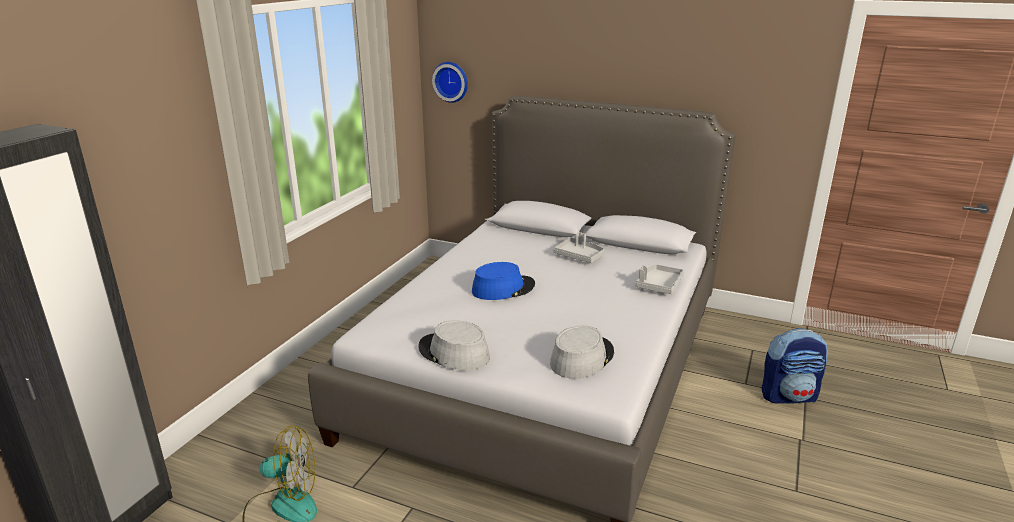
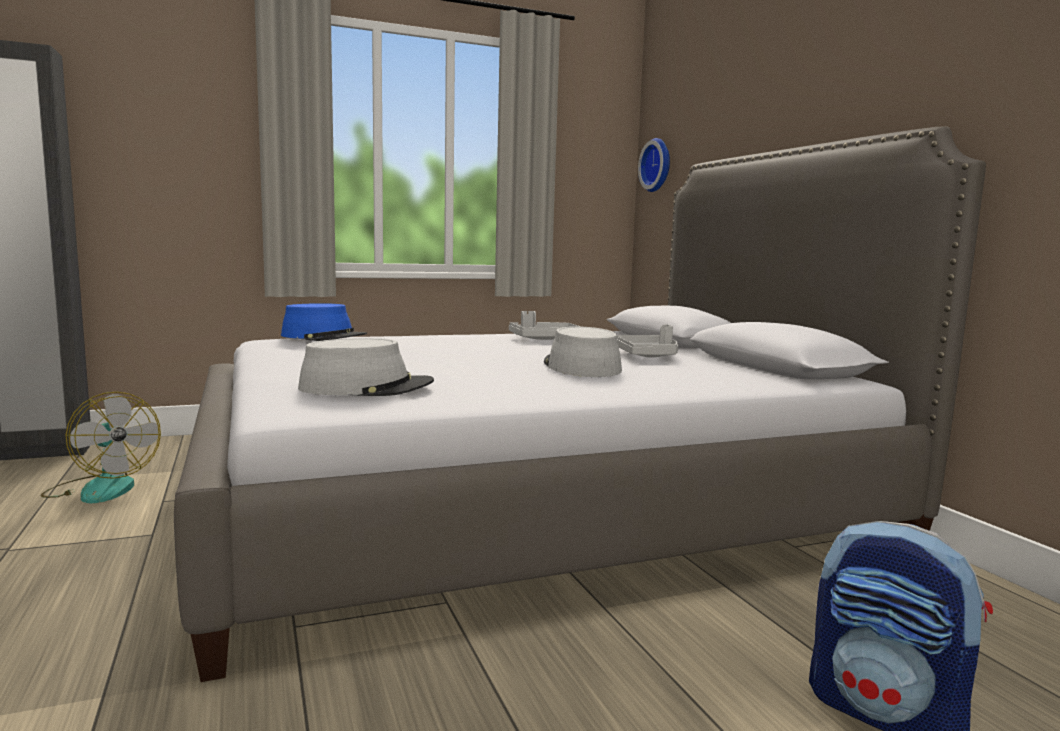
camera: 45 degrees right, 15 degrees down
grey hat [418,321,490,370] -> grey hat moved to [544,326,622,377]
blue hat [472,262,535,300] -> blue hat moved to [281,303,367,341]
grey tray [636,264,684,294] -> grey tray moved to [509,311,581,340]

